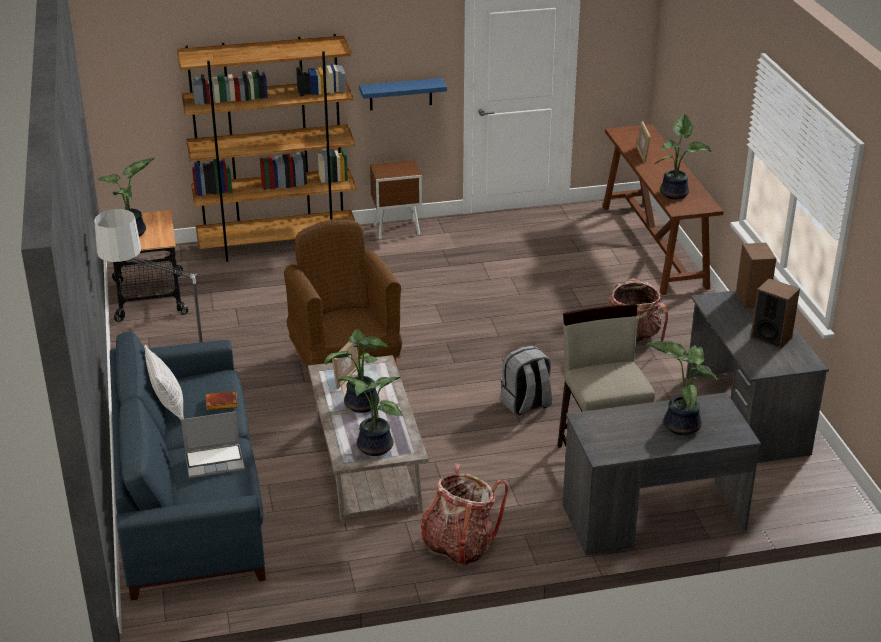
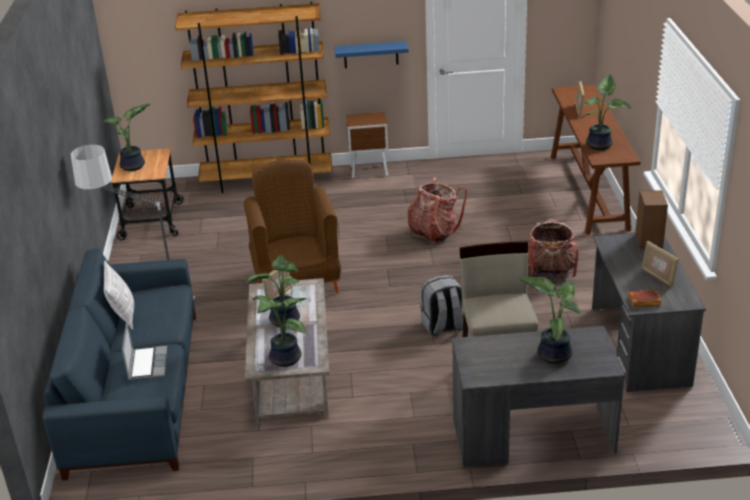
camera: 10 degrees right, 0 degrees up
laptop [181,411,245,478] -> laptop turned 90 degrees counterclockwise [122,322,167,380]
brown book [206,391,238,411] -> brown book moved to [629,290,662,307]
backpack [421,463,508,566] -> backpack moved to [407,177,467,244]
speaker [751,278,800,349] -> picture frame [642,241,678,287]

